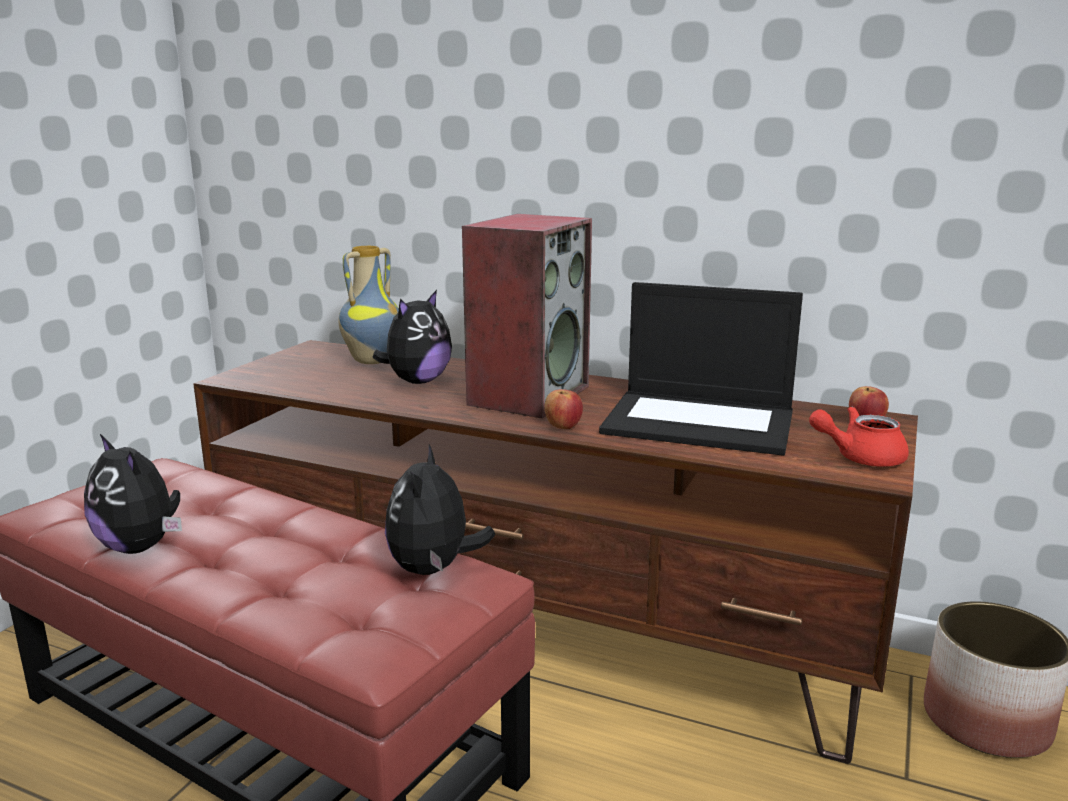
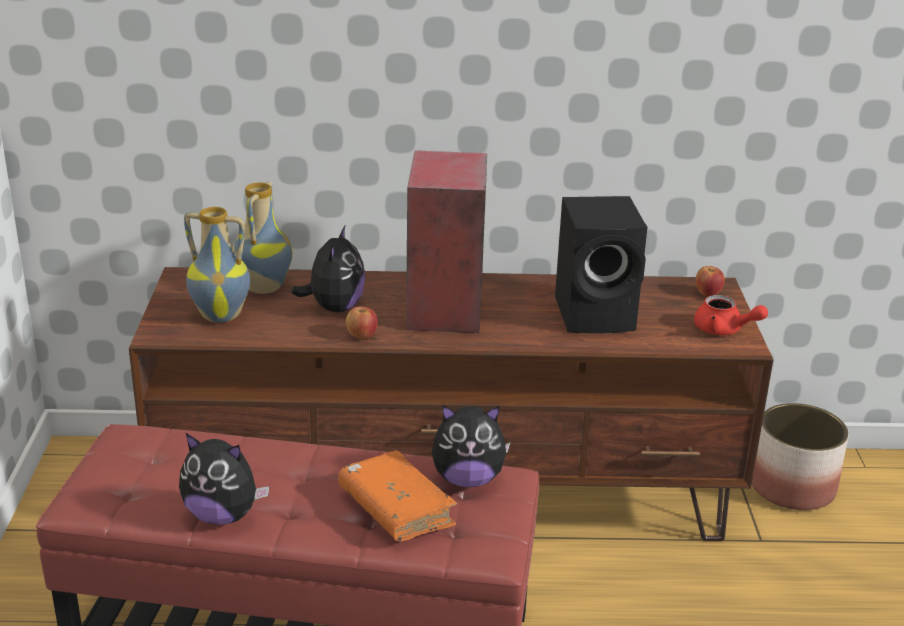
camera: 25 degrees left, 10 degrees up
plush toy [385,445,495,575] -> plush toy turned 75 degrees counterclockwise [432,405,511,487]
apple [544,389,583,429] -> apple moved to [346,306,378,339]
laptop [599,282,803,456] -> black speaker [555,196,647,333]
red teapot [809,407,909,467] -> red teapot turned 120 degrees counterclockwise [694,295,768,335]
none -> vase [184,207,250,323]
none -> orange book [338,450,457,542]

